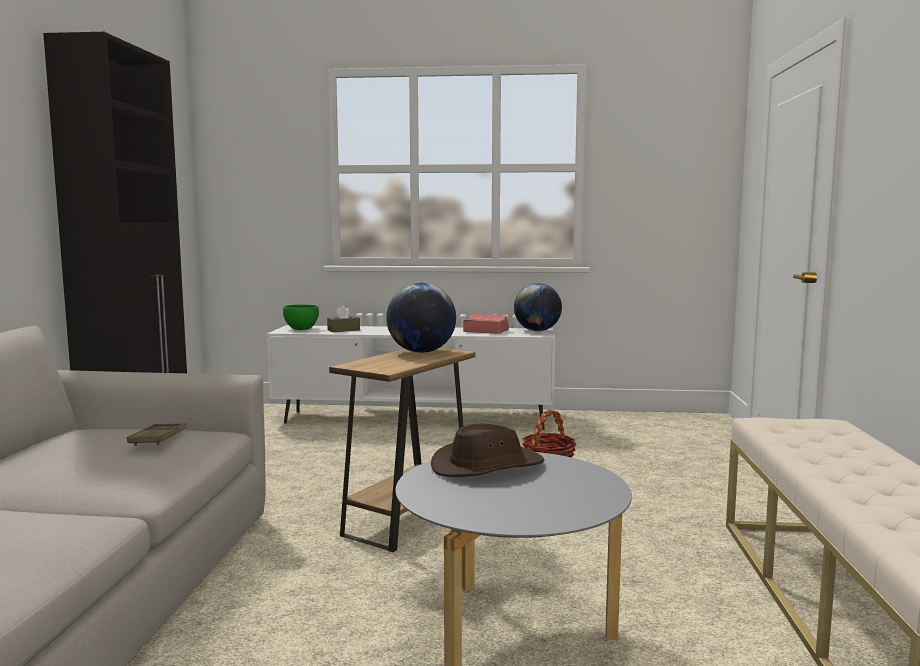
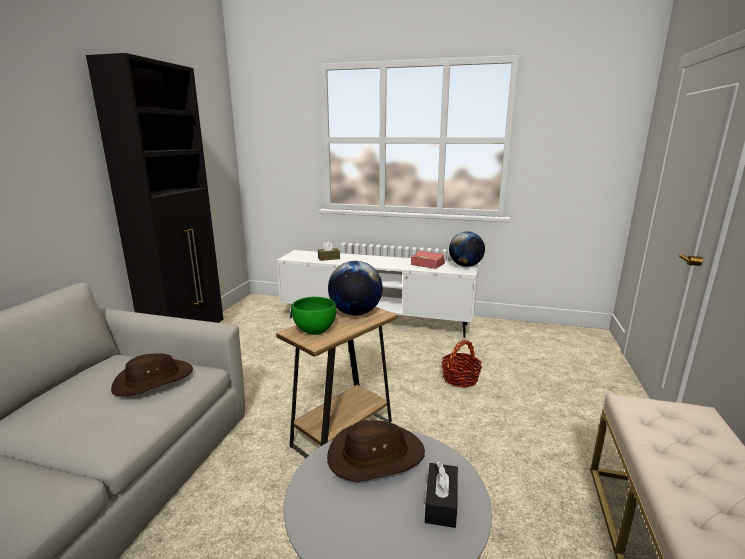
camera: 10 degrees right, 10 degrees up
brown tray [127,422,187,446] -> brown hat [111,354,193,397]
green bowl [283,305,319,330] -> green bowl moved to [291,297,337,335]
none -> black tissue box [425,461,458,528]

